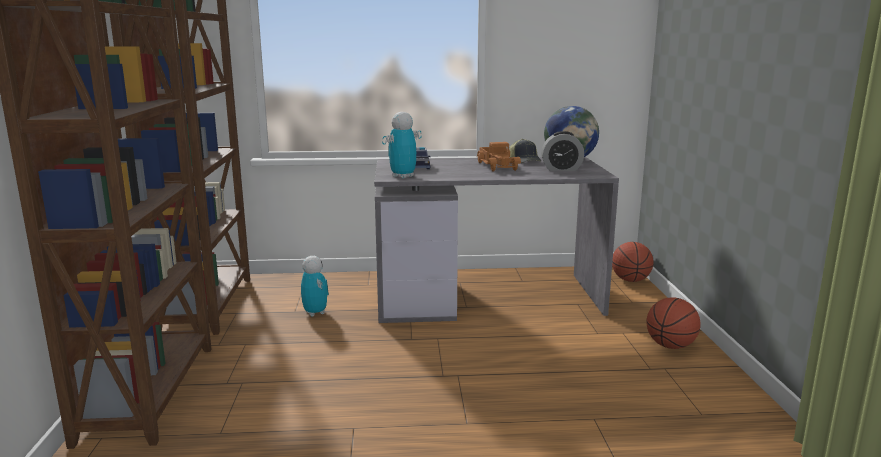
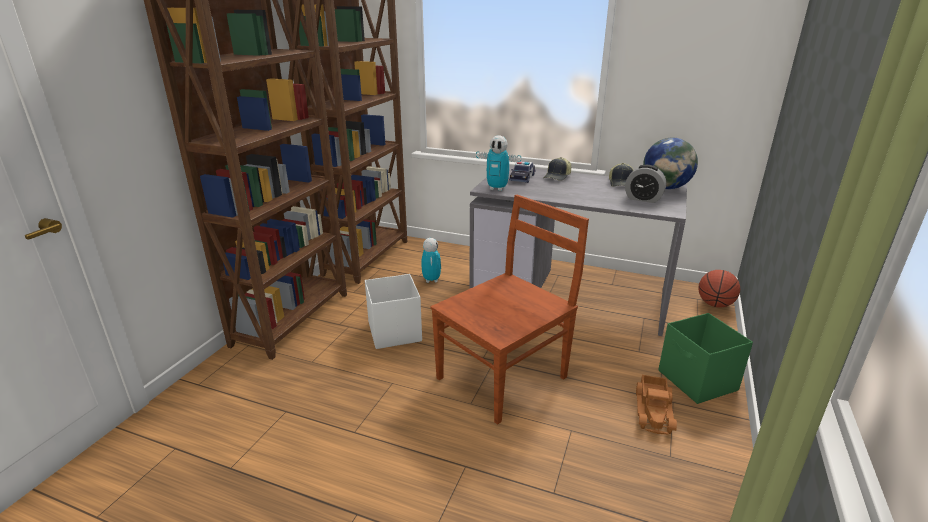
camera: 25 degrees right, 10 degrees up
toy robot [382,112,422,179] -> toy robot turned 135 degrees counterclockwise [476,135,521,191]
toy truck [477,142,521,171] -> toy truck moved to [636,375,677,434]
basketball [647,298,701,349] -> green storage box [658,313,753,404]
none -> white storage box [365,274,422,349]
none -> brown chair [431,195,589,424]
none -> cap [543,157,571,181]

